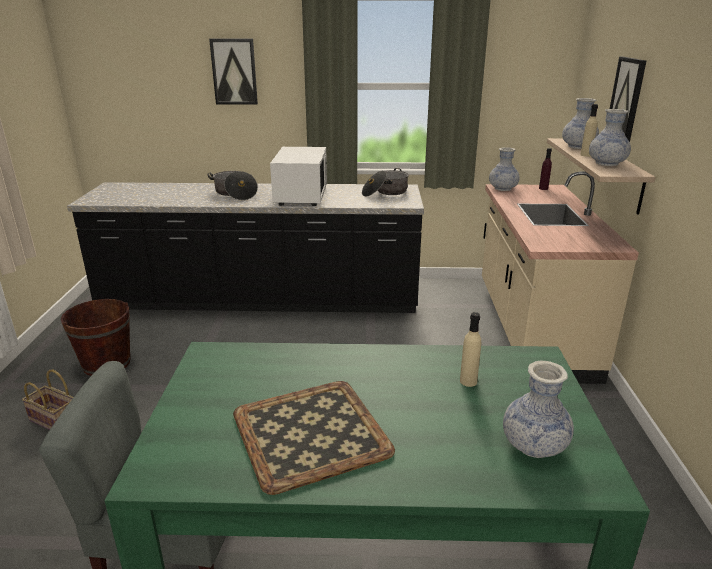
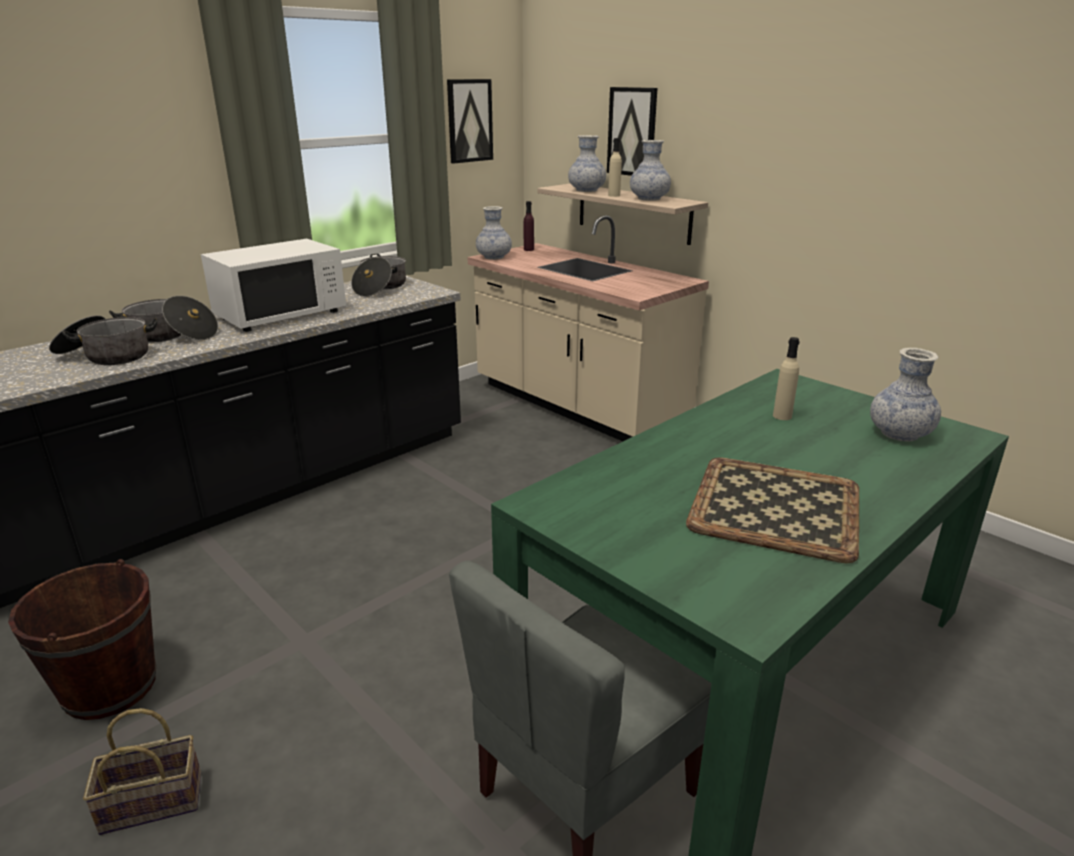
camera: 45 degrees left, 0 degrees up
picture [209,39,258,105] -> picture moved to [447,79,493,163]
white microwave [270,147,327,206] -> white microwave turned 90 degrees clockwise [201,239,346,332]
none -> cooking pot [49,315,158,365]

